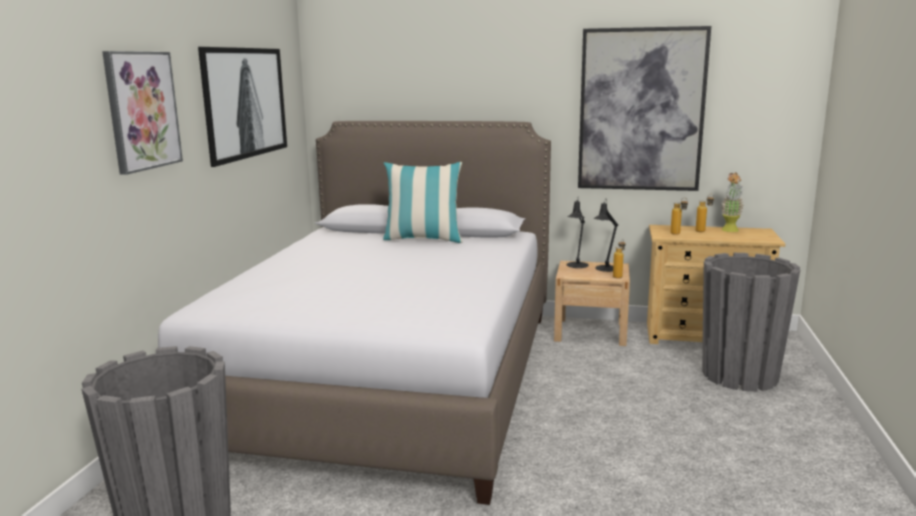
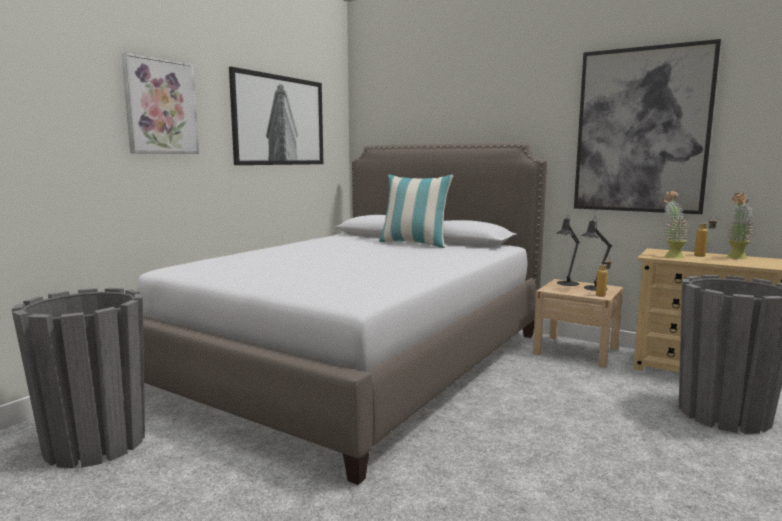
camera: 20 degrees right, 5 degrees down
bottle [670,198,688,235] -> potted plant [664,191,690,259]

